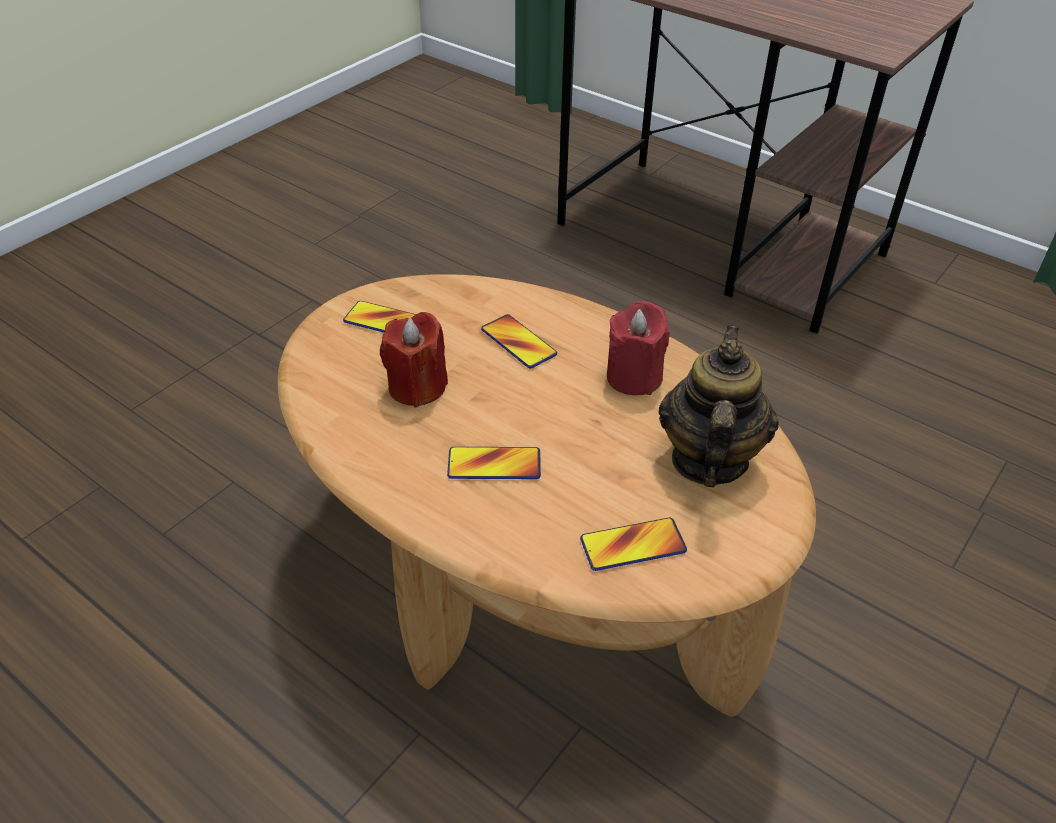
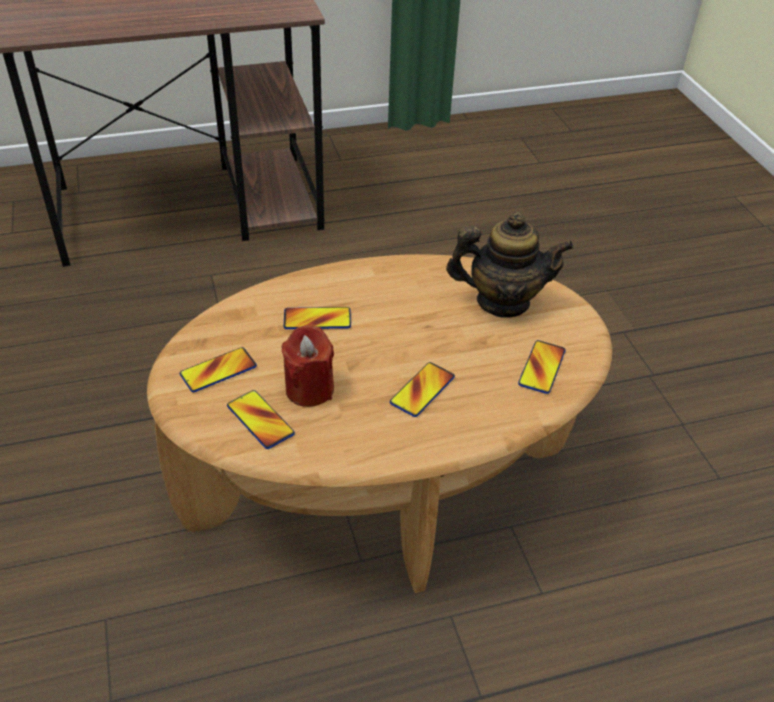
camera: 55 degrees left, 0 degrees up
red candle [607,301,670,395] -> none
teapot [659,325,779,487] -> teapot turned 135 degrees clockwise [446,212,574,318]
none -> phone [227,390,295,449]

